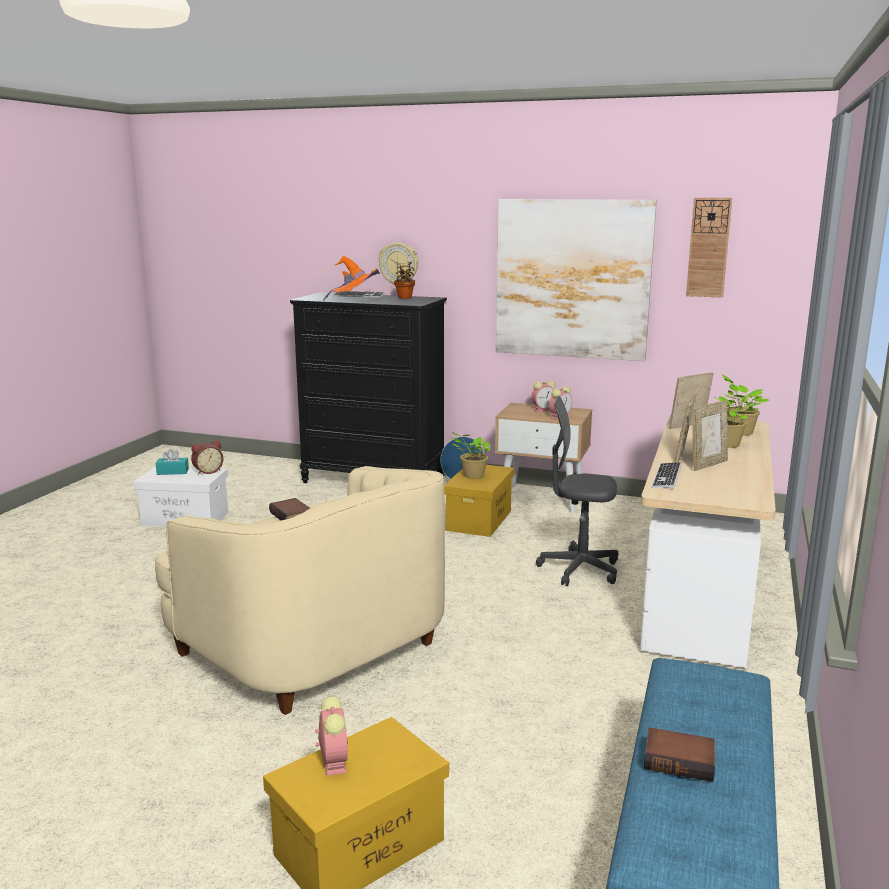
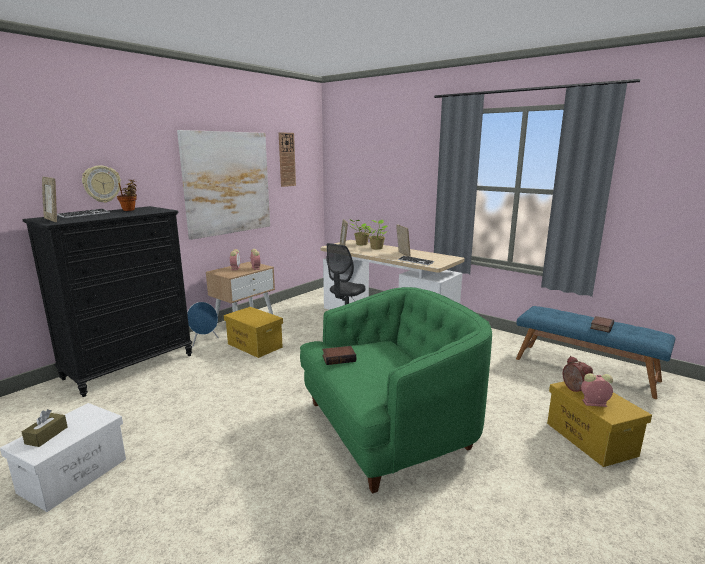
camera: 70 degrees left, 0 degrees up
beige armchair [155,466,445,715] -> green armchair [300,287,492,494]
turquoise tissue box [156,449,189,475] -> brown tissue box [22,409,68,447]
alarm clock [191,440,223,475] -> alarm clock moved to [563,356,593,392]
orange hat [323,256,380,301] -> none
potted plant [451,432,491,479] -> none
picture frame [675,393,697,463] -> picture frame moved to [42,176,57,222]

